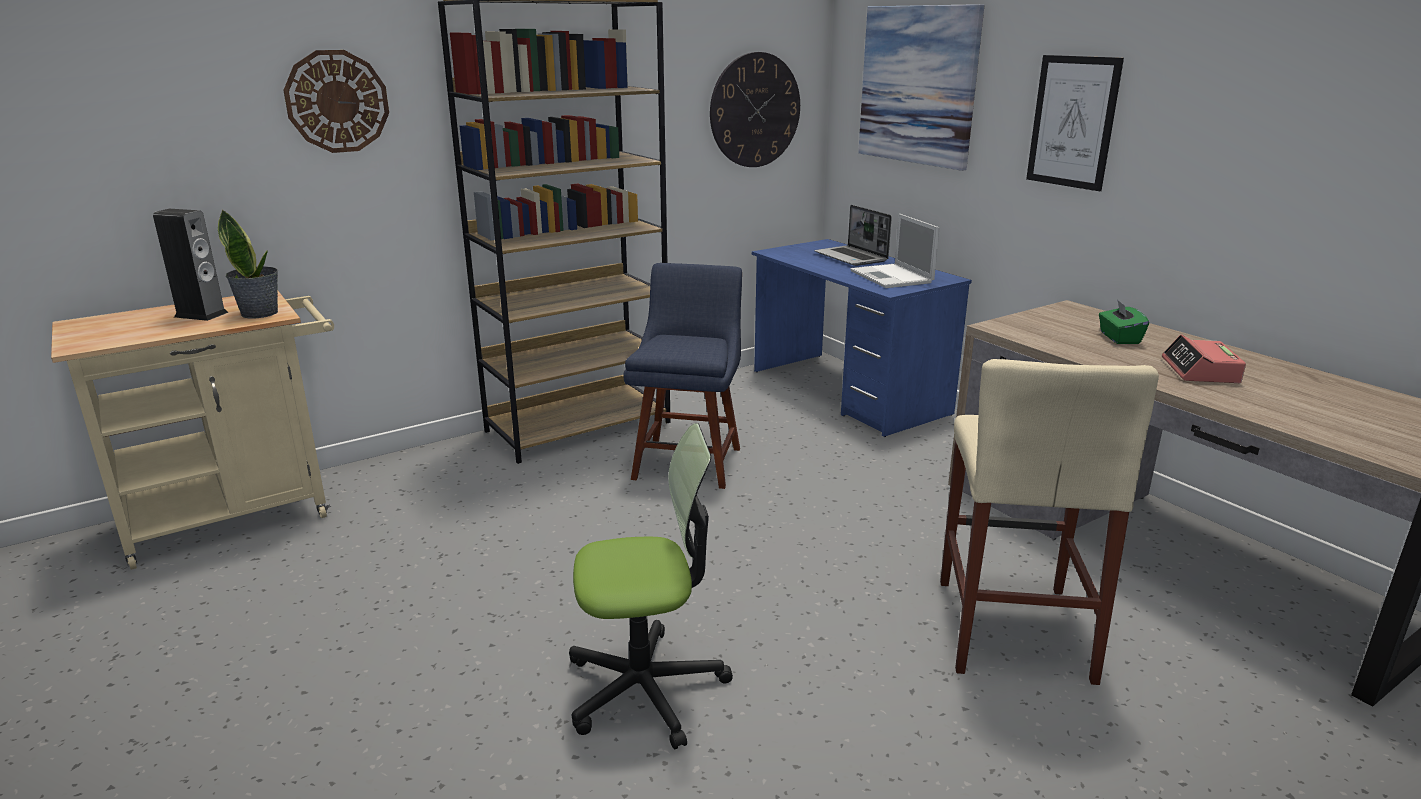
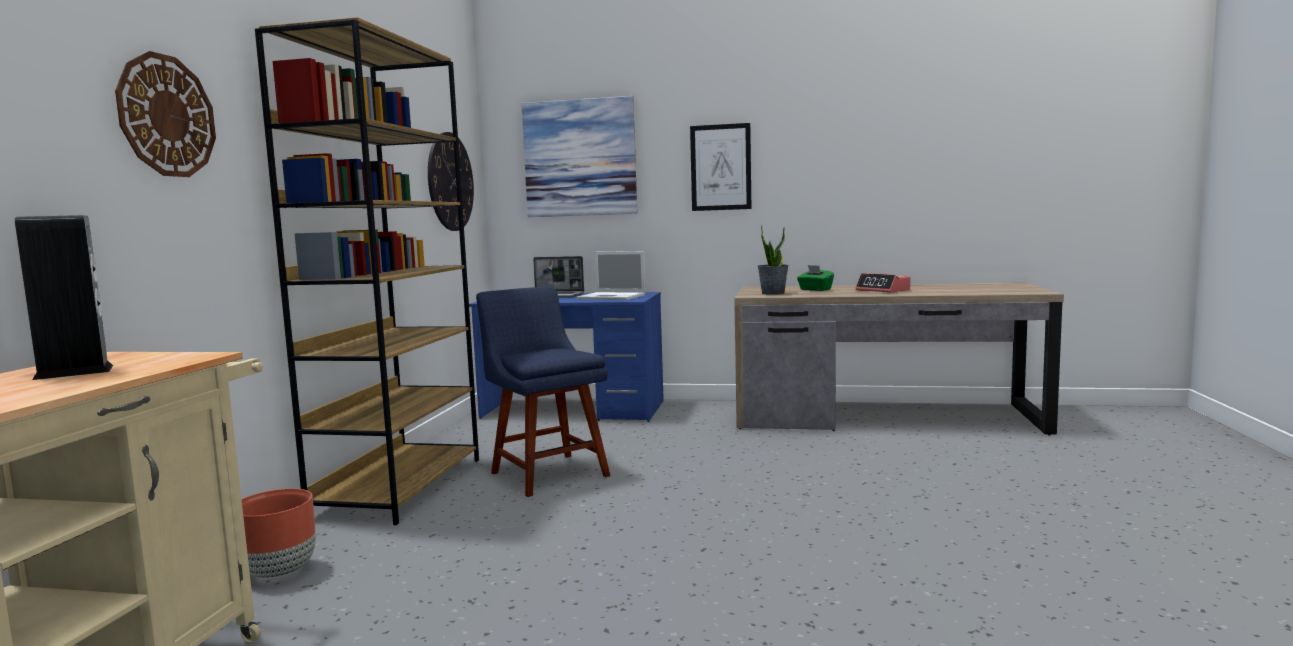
camera: 45 degrees left, 15 degrees down
potted plant [218,209,278,319] -> potted plant moved to [758,225,789,295]
office chair [569,423,733,749] -> none
beige stool [940,359,1159,685] -> none
none -> brown planter [241,489,316,579]

